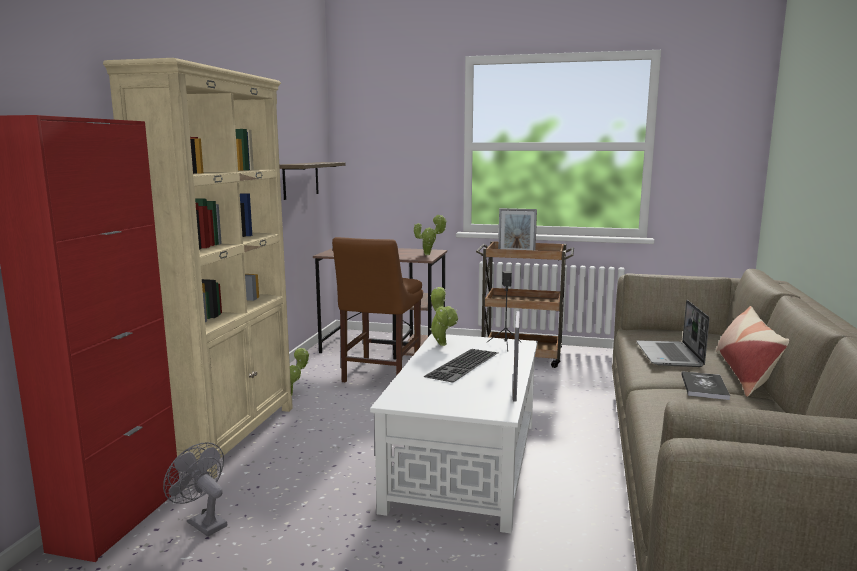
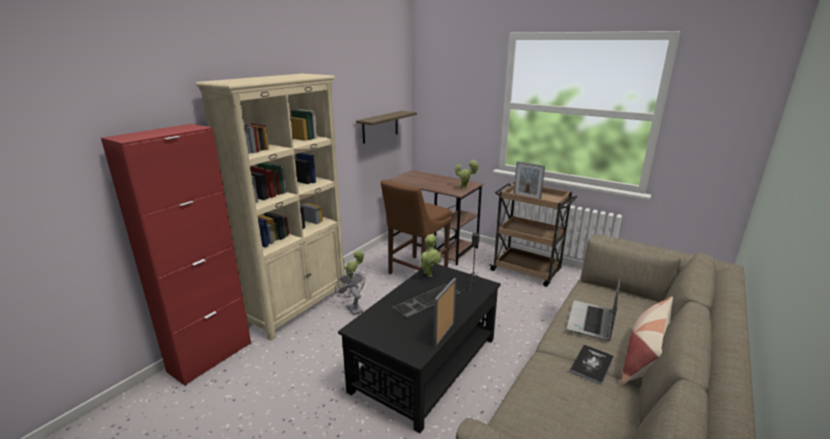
camera: 20 degrees right, 10 degrees up
grey fan [163,442,227,537] -> grey fan moved to [335,271,365,316]
white coffee table [370,333,538,534] -> black coffee table [338,264,501,433]

